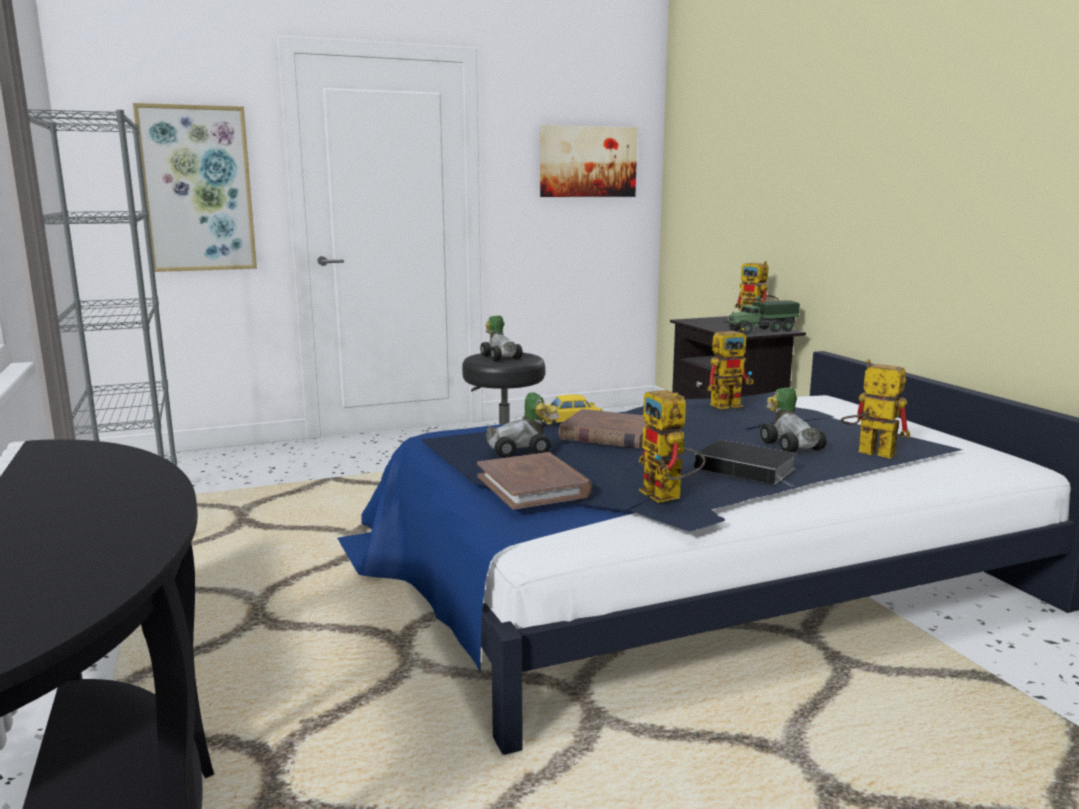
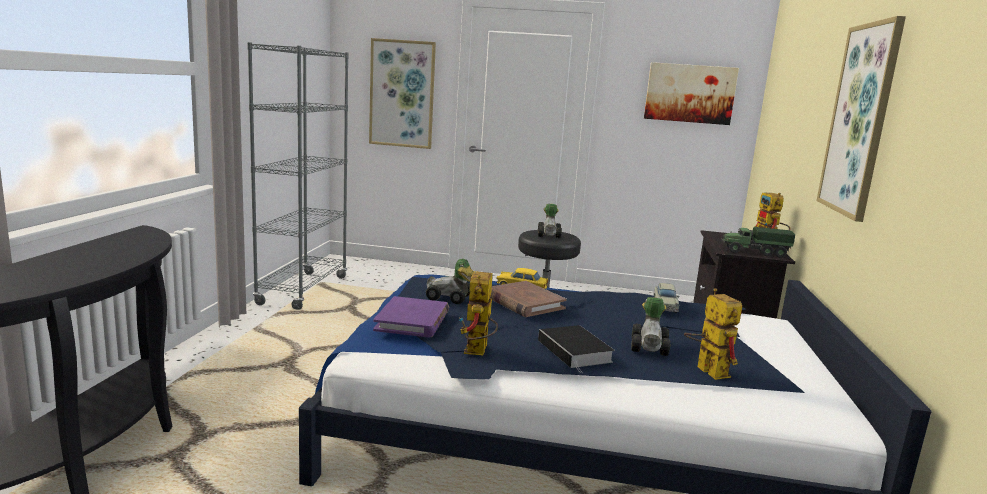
camera: 30 degrees right, 0 degrees up
brown book [477,452,592,509] -> purple book [373,296,449,338]
toy robot [708,328,754,409] -> beige toy car [654,283,679,313]
none -> picture [816,16,906,222]

